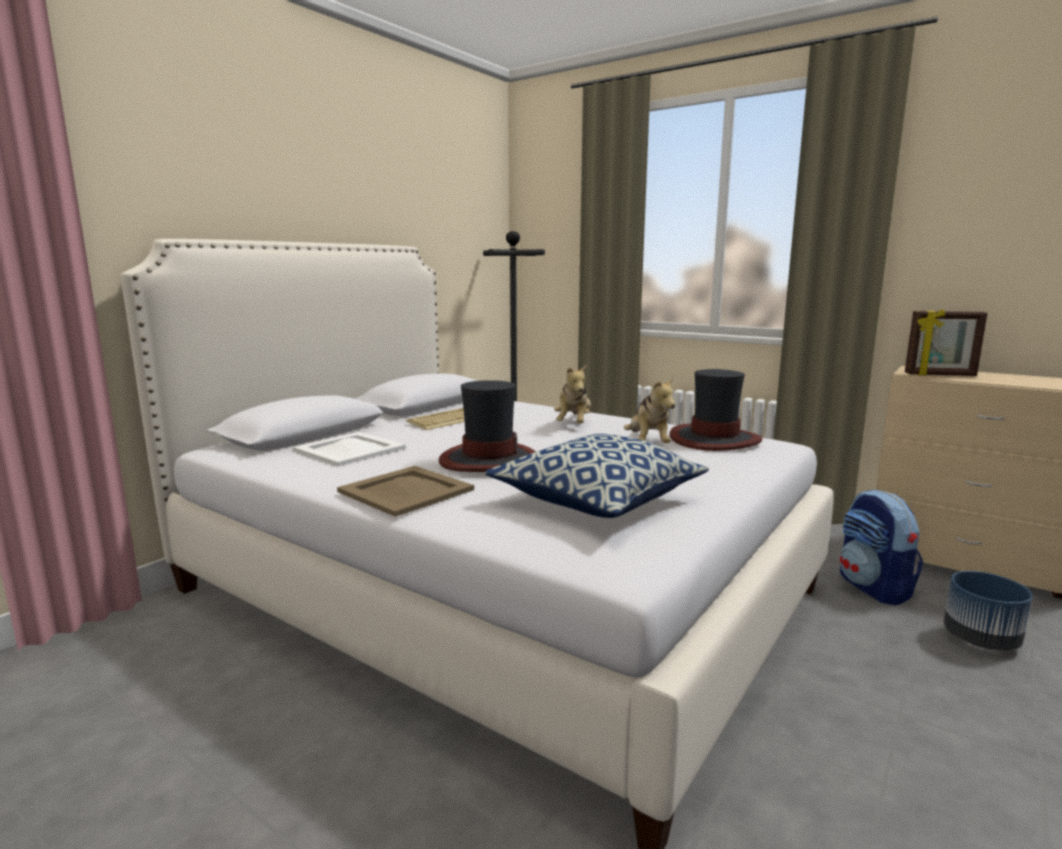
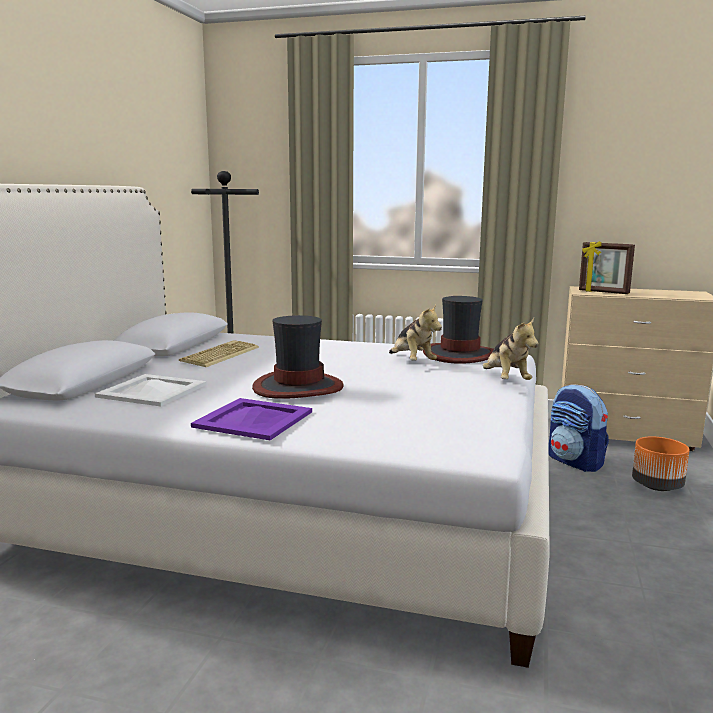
camera: 20 degrees left, 0 degrees up
beige tray [337,466,474,517] -> purple tray [191,398,312,440]
pillow [484,434,709,518] -> none
plush toy [554,364,591,423] -> plush toy moved to [483,318,539,380]
picture frame [905,309,987,376] -> picture frame turned 45 degrees clockwise [579,241,635,294]
blue planter [944,571,1033,650] -> orange planter [632,437,690,491]

